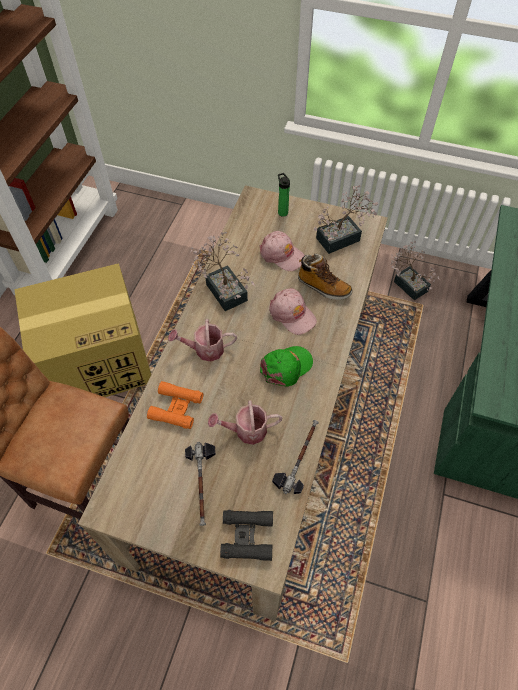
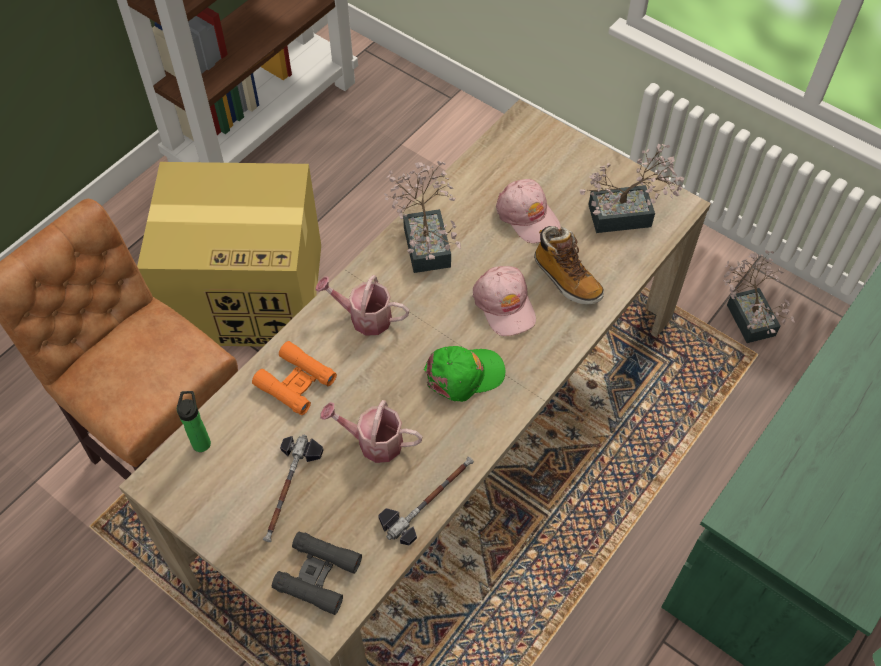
camera: 20 degrees right, 0 degrees up
bottle [278,173,290,217] -> bottle moved to [177,391,211,452]

